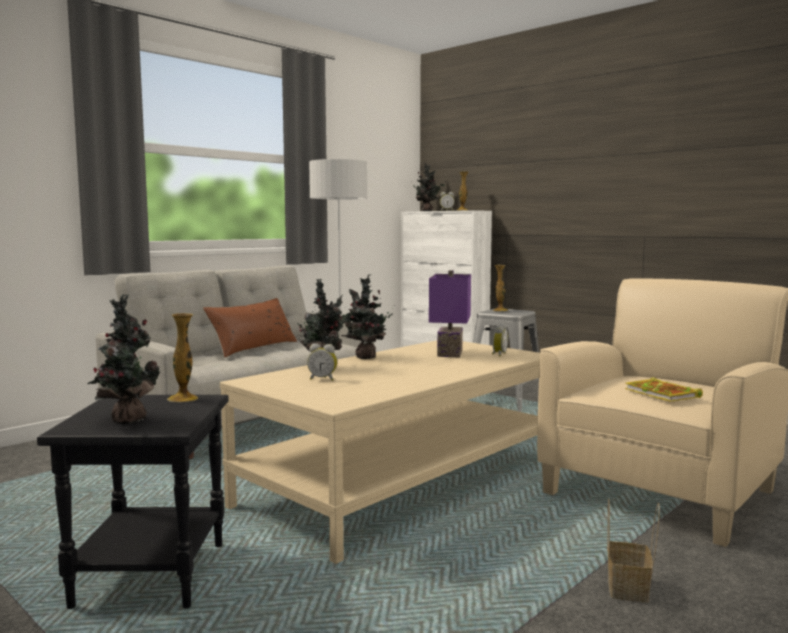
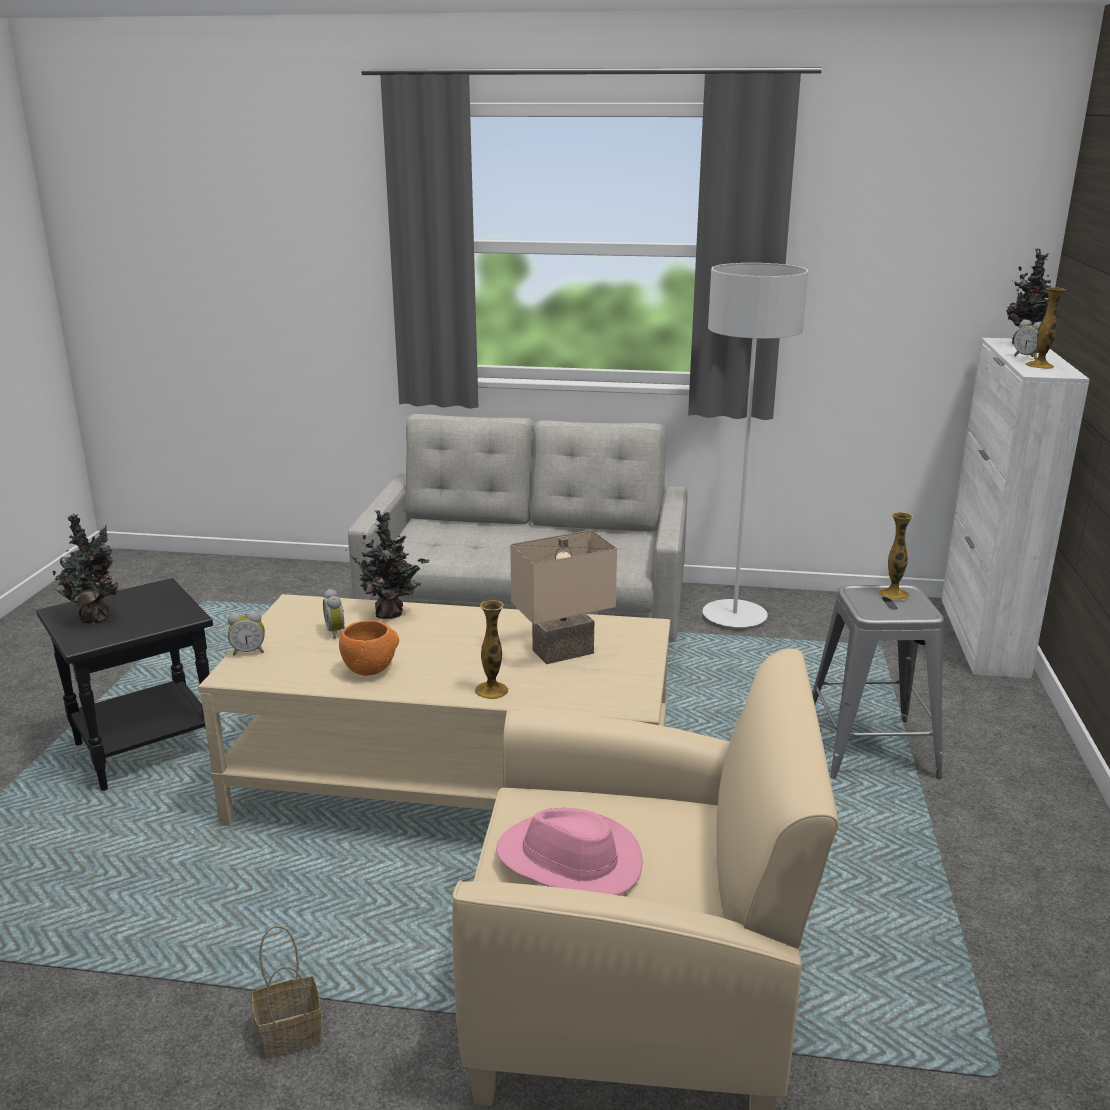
camera: 55 degrees right, 15 degrees up
vase [167,313,198,402] -> vase moved to [475,600,508,699]
brown pillow [203,298,297,358] -> none
potted plant [341,274,395,359] -> none
purple table lamp [429,270,471,358] -> beige table lamp [510,530,617,664]
alarm clock [492,324,508,357] -> alarm clock moved to [228,611,265,656]
book [625,377,703,402] -> pink hat [496,808,643,895]
none -> orange bowl [339,620,399,676]

